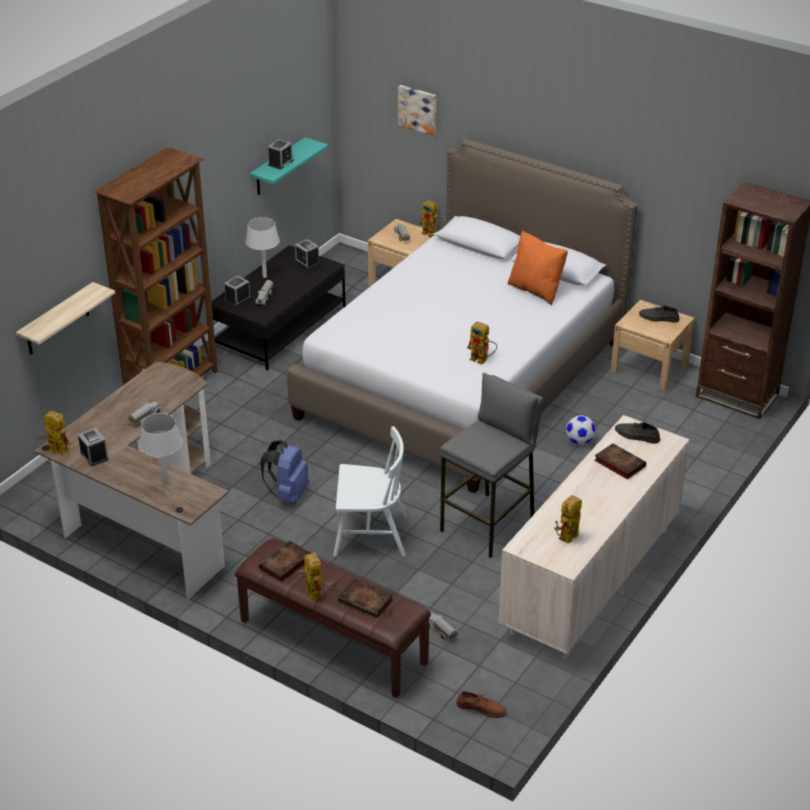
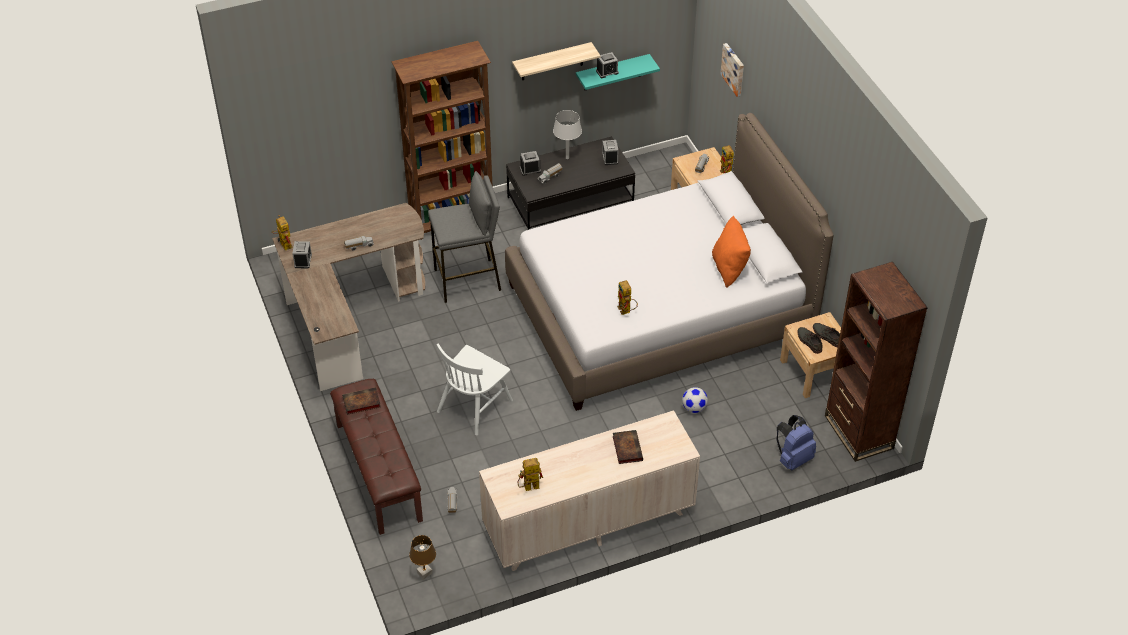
camera: 35 degrees right, 10 degrees up
shelf [16,282,115,354] -> shelf moved to [512,42,601,80]
grey table lamp [139,413,182,486] -> none
blue backpack [260,440,309,503] -> blue backpack moved to [777,415,816,470]
toy robot [296,550,324,601] -> none
white chair [333,426,407,557] -> white chair turned 90 degrees clockwise [437,343,513,436]
book [338,579,393,618] -> none
grey stool [440,373,543,558] -> grey stool moved to [428,171,501,303]
brown shoe [456,691,507,718] -> brown table lamp [409,535,436,580]
grey shoe [615,422,660,444] -> grey shoe moved to [797,327,823,354]

